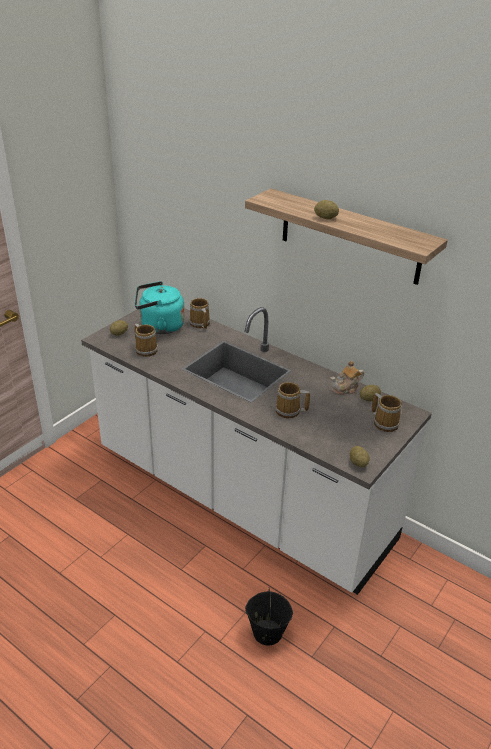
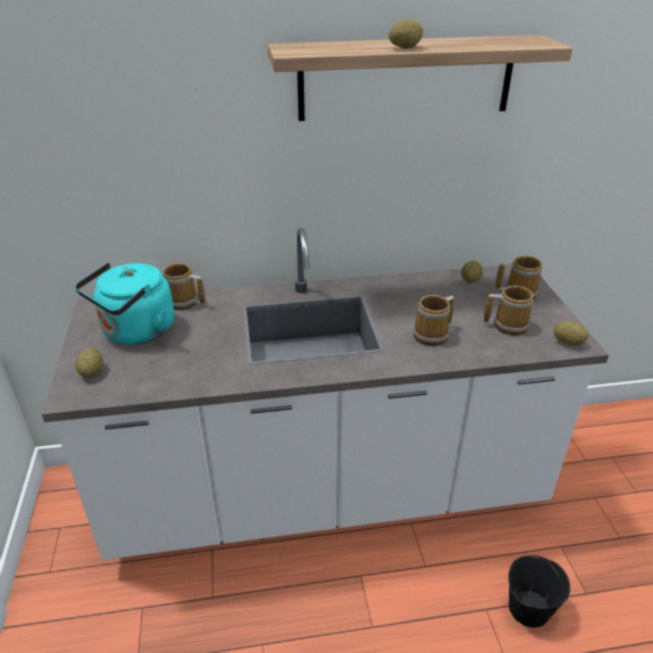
camera: 45 degrees left, 0 degrees up
mug [135,324,158,357] -> mug moved to [484,286,533,336]
teapot [330,361,364,395] -> none

